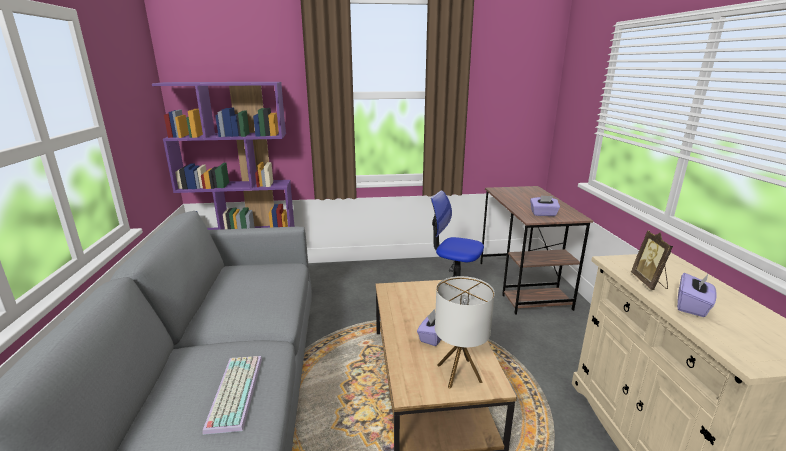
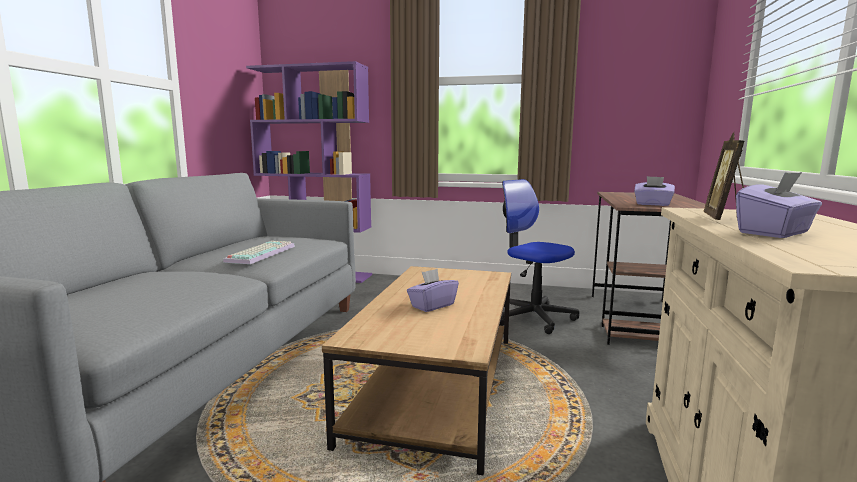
camera: 20 degrees right, 10 degrees down
keyboard [202,356,262,435] -> keyboard moved to [223,241,295,264]
table lamp [435,276,495,389] -> none

